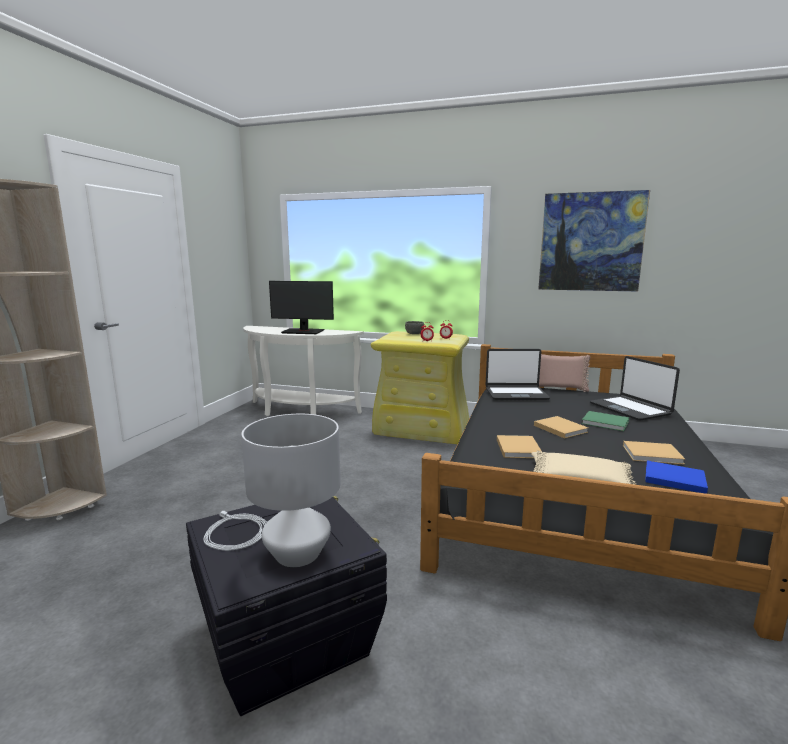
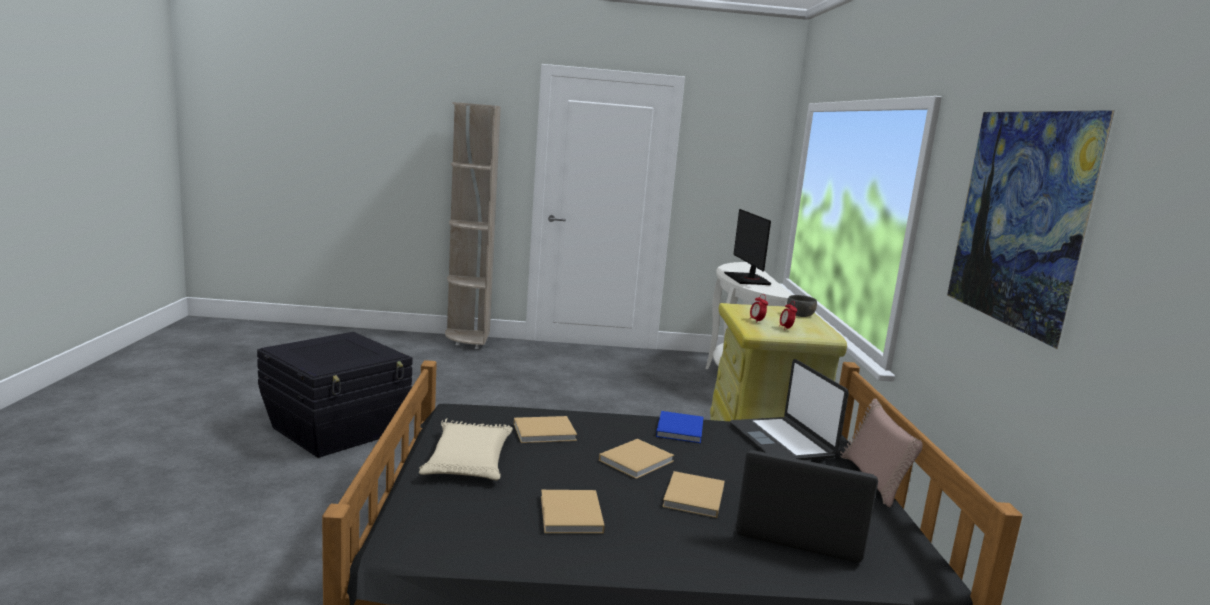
camera: 70 degrees right, 0 degrees up
grey table lamp [203,414,340,567] -> none
green book [582,411,629,431] -> beige book [662,471,725,518]
laptop [590,356,680,421] -> laptop turned 60 degrees clockwise [736,450,878,563]
blue book [645,460,708,494] -> blue book moved to [656,411,703,443]

